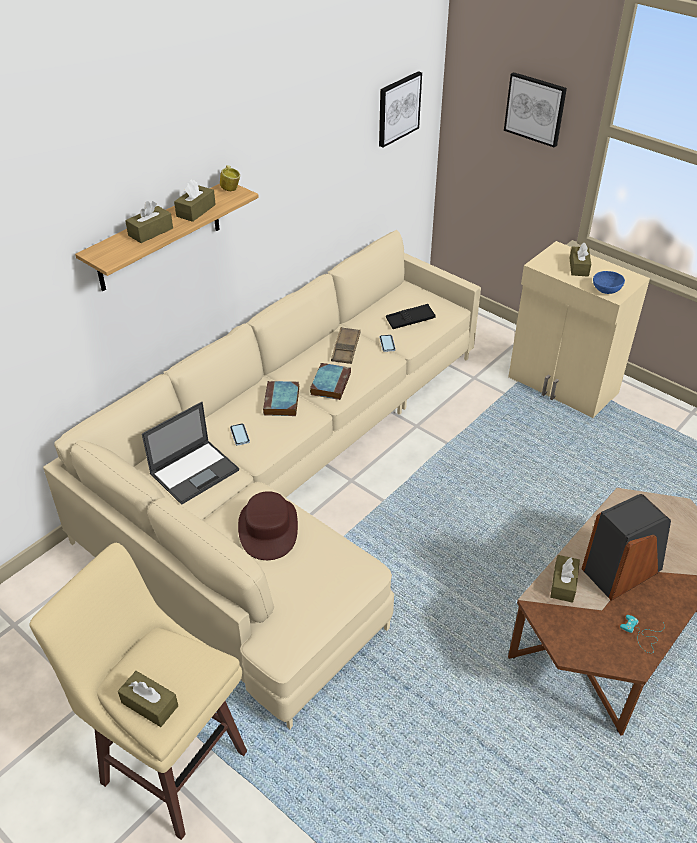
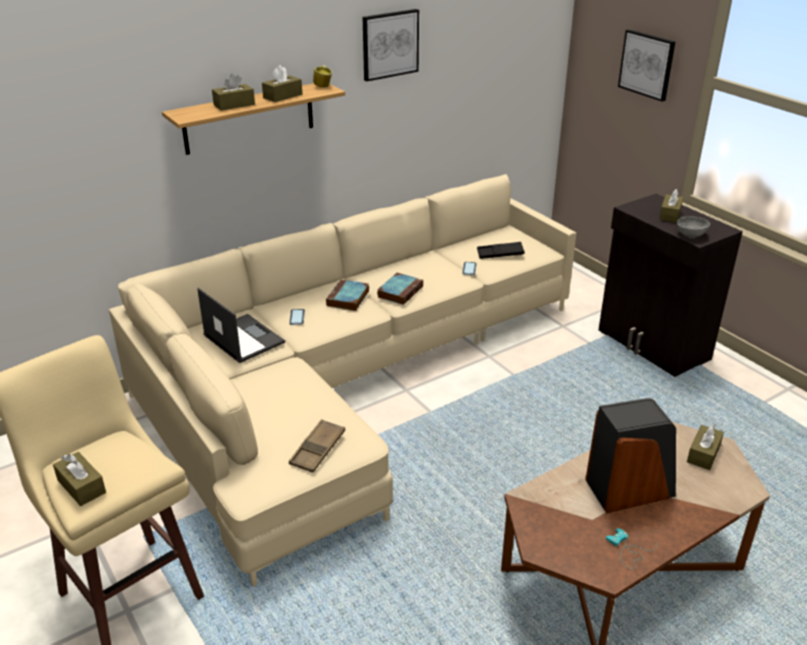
camera: 15 degrees right, 10 degrees down
laptop [142,402,239,505] -> laptop turned 105 degrees counterclockwise [197,288,285,363]
brown hat [238,491,298,560] -> none
brown tray [331,327,361,364] -> brown tray moved to [289,419,345,473]
picture [379,71,422,147] -> picture moved to [363,9,419,81]
beige cabinet [508,241,650,418] -> black cabinet [599,194,743,377]
brown tissue box [550,555,580,603] -> brown tissue box moved to [687,424,724,470]
blue bowl [593,271,625,294] -> grey bowl [677,216,710,237]

